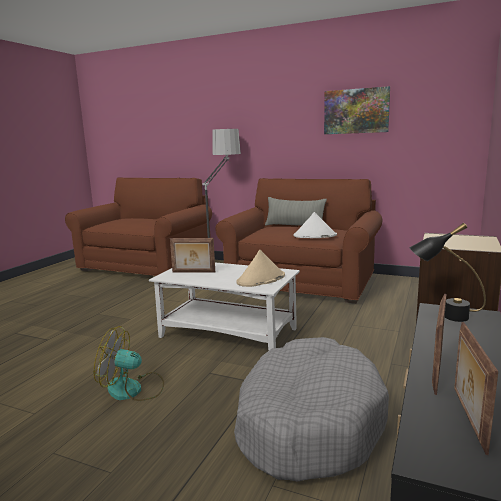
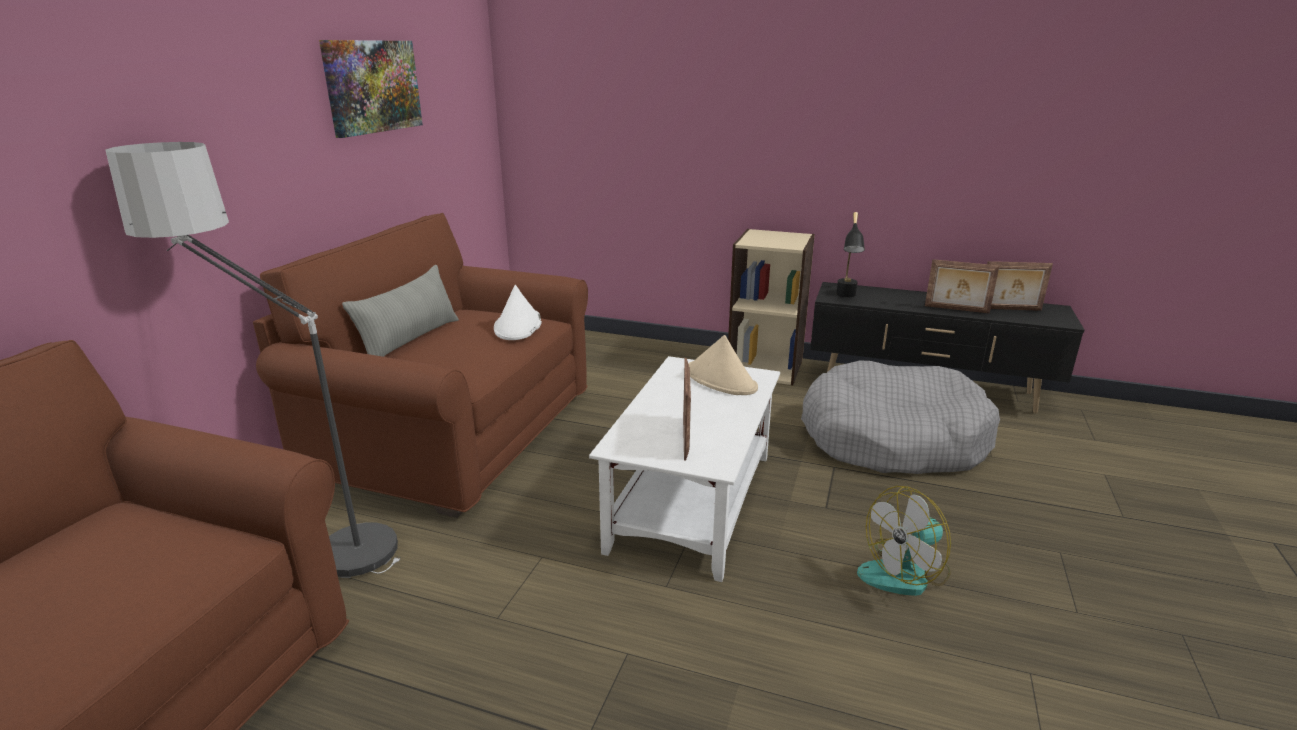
camera: 95 degrees left, 10 degrees up
fan [94,326,164,401] -> fan turned 60 degrees clockwise [857,486,951,596]

